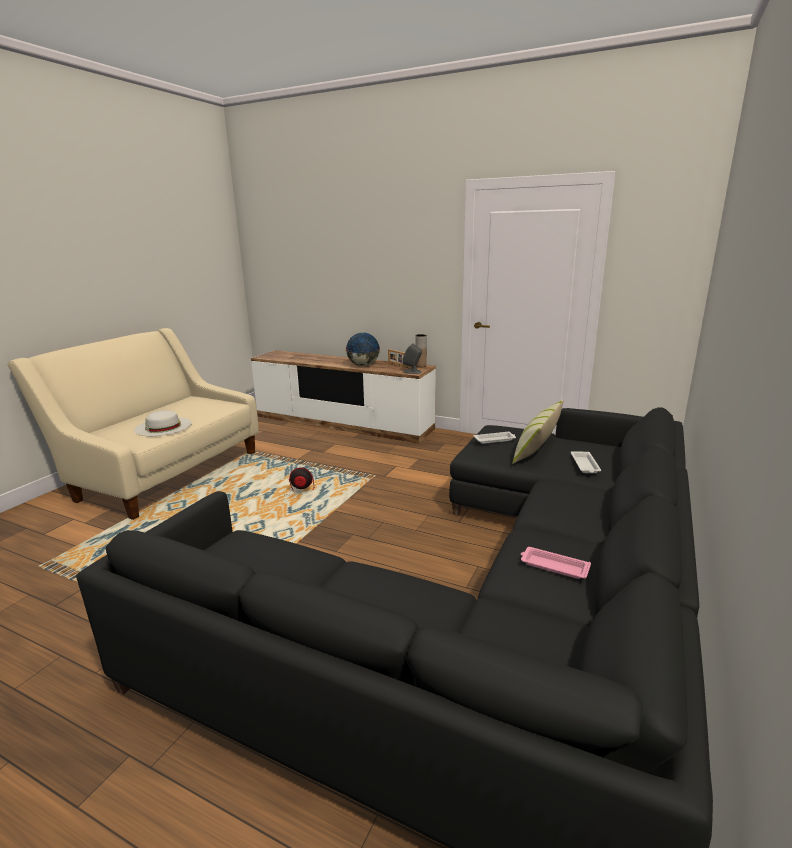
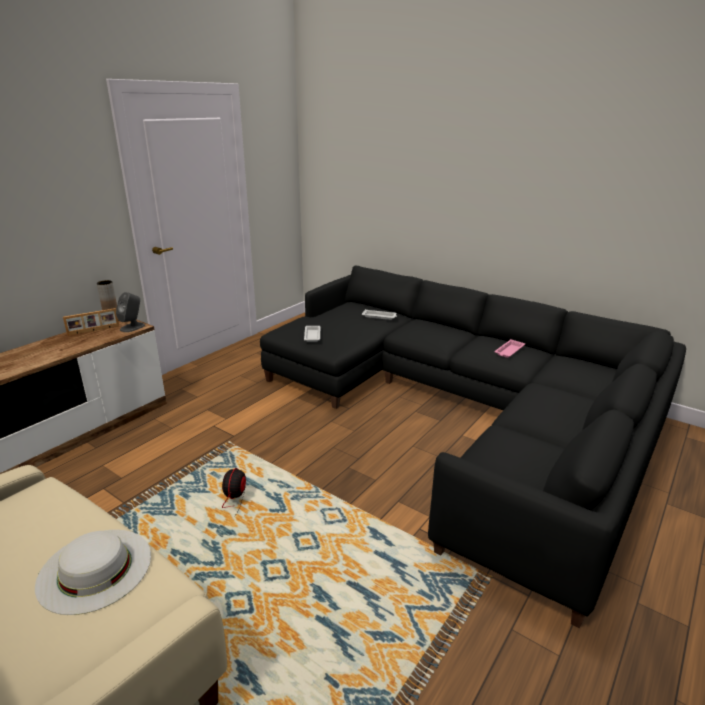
camera: 80 degrees left, 5 degrees up
globe [346,332,380,366] -> none
pillow [512,400,564,464] -> none

